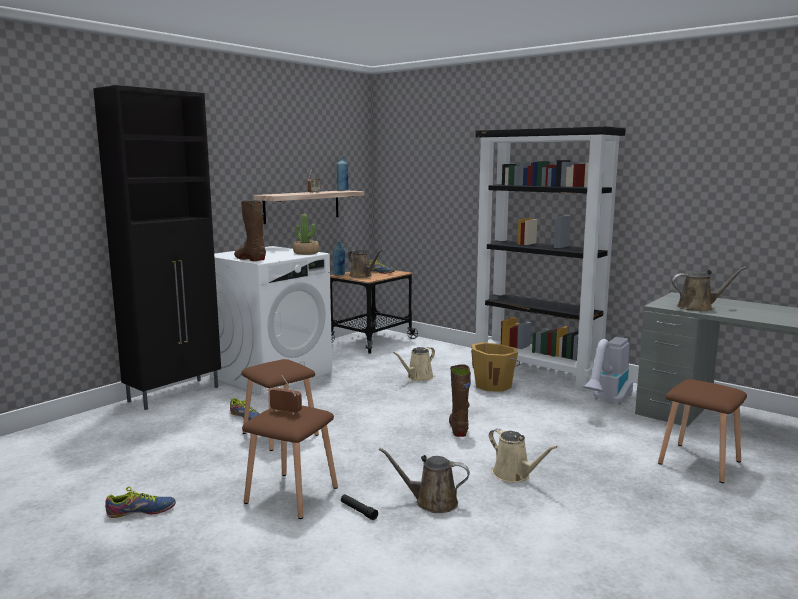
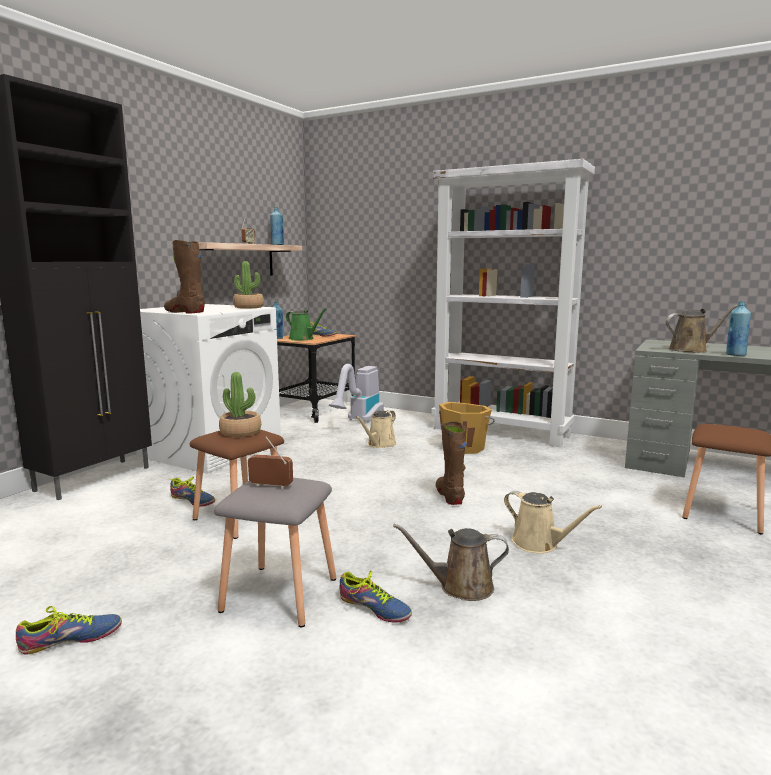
camera: 10 degrees left, 0 degrees up
brown stool [242,406,338,519] -> grey stool [214,478,336,627]
black flashlight [341,494,378,520] -> shoe [339,571,412,623]
brown watering can [348,250,382,278] -> green watering can [286,308,327,341]
black bookcase [475,126,626,390] -> white bookcase [431,159,595,447]
vacuum cleaner [583,337,633,404] -> vacuum cleaner moved to [329,364,384,422]
none -> potted plant [219,372,261,437]
none -> blue bottle [726,301,751,356]

